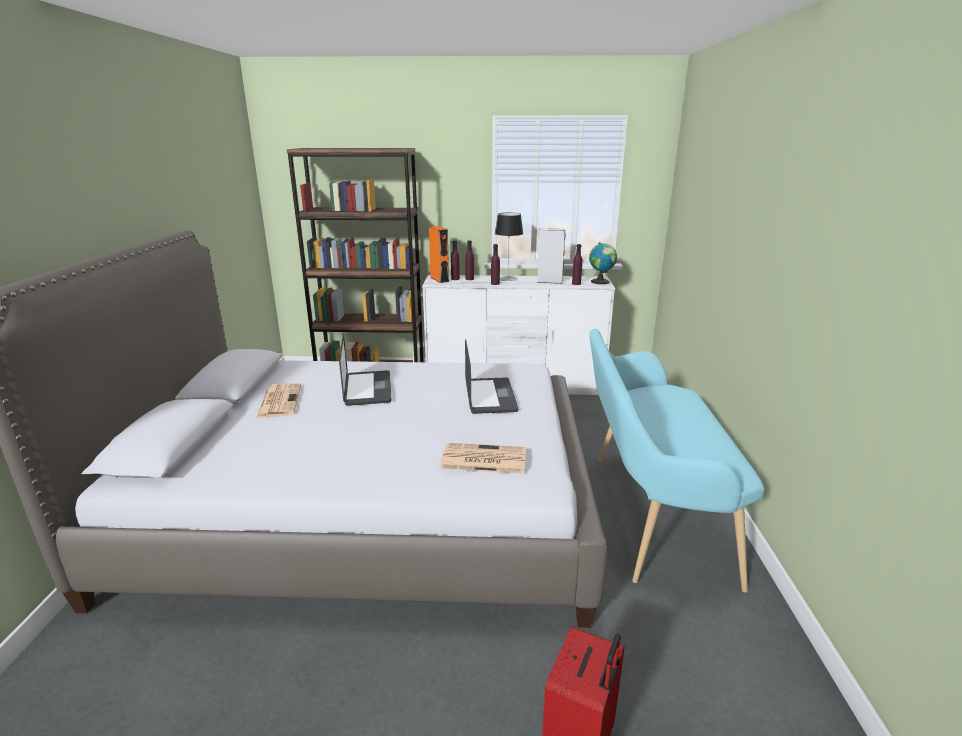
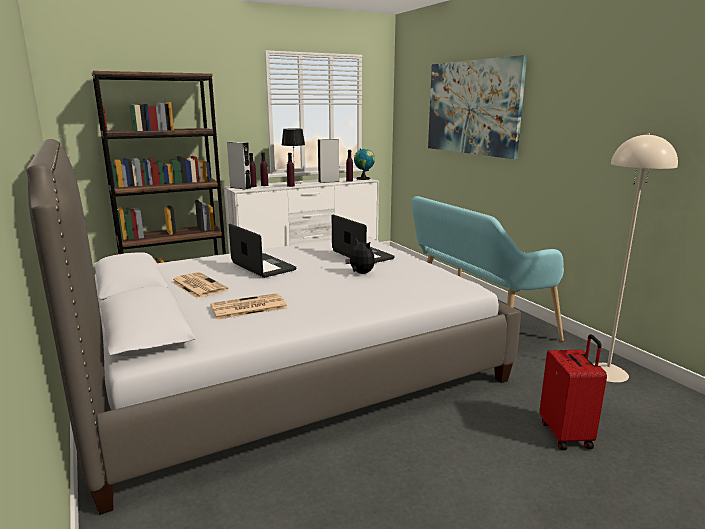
camera: 30 degrees left, 5 degrees down
orange speaker [429,226,449,283] -> grey speaker [227,142,251,190]
newspaper [440,443,526,474] -> newspaper moved to [210,293,287,320]
none -> plush toy [345,239,375,274]
none -> picture [428,55,527,159]
none -> beige floor lamp [593,133,678,382]

